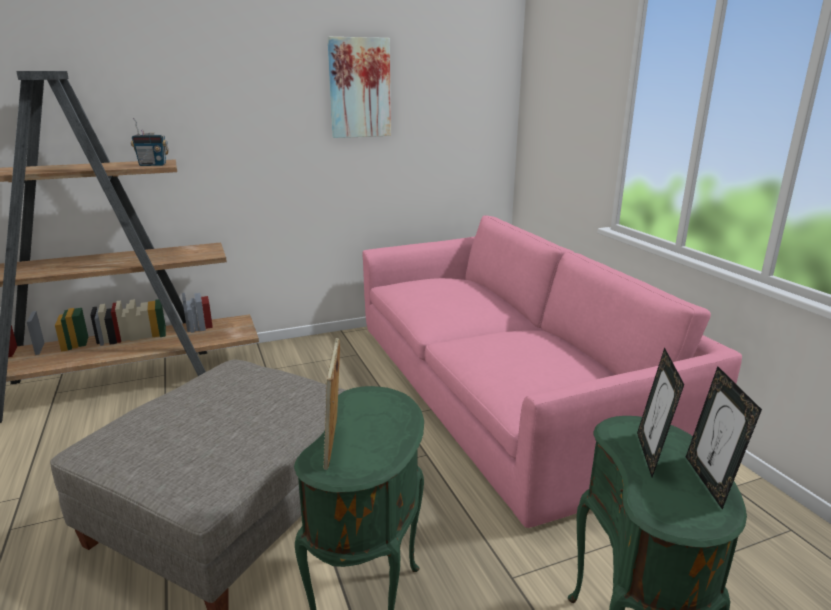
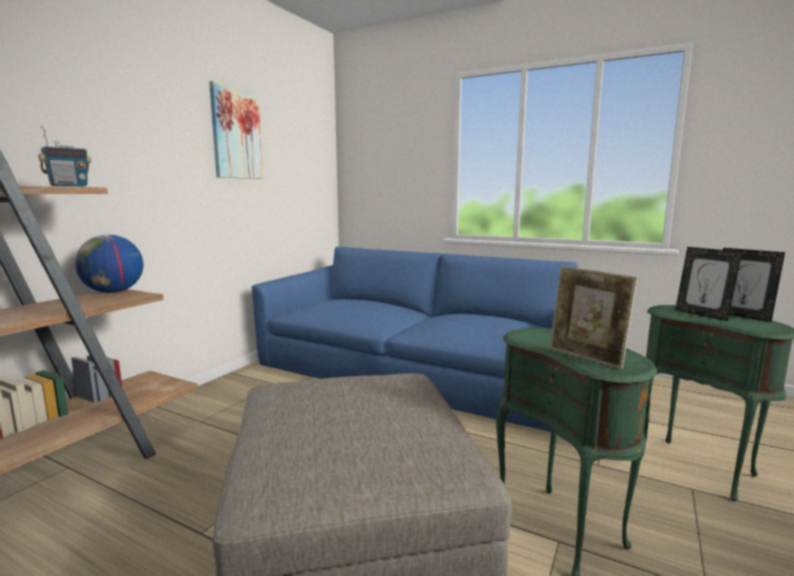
camera: 40 degrees left, 10 degrees down
pink sofa [363,215,742,528] -> blue sofa [252,247,578,432]
none -> globe [75,235,143,293]

